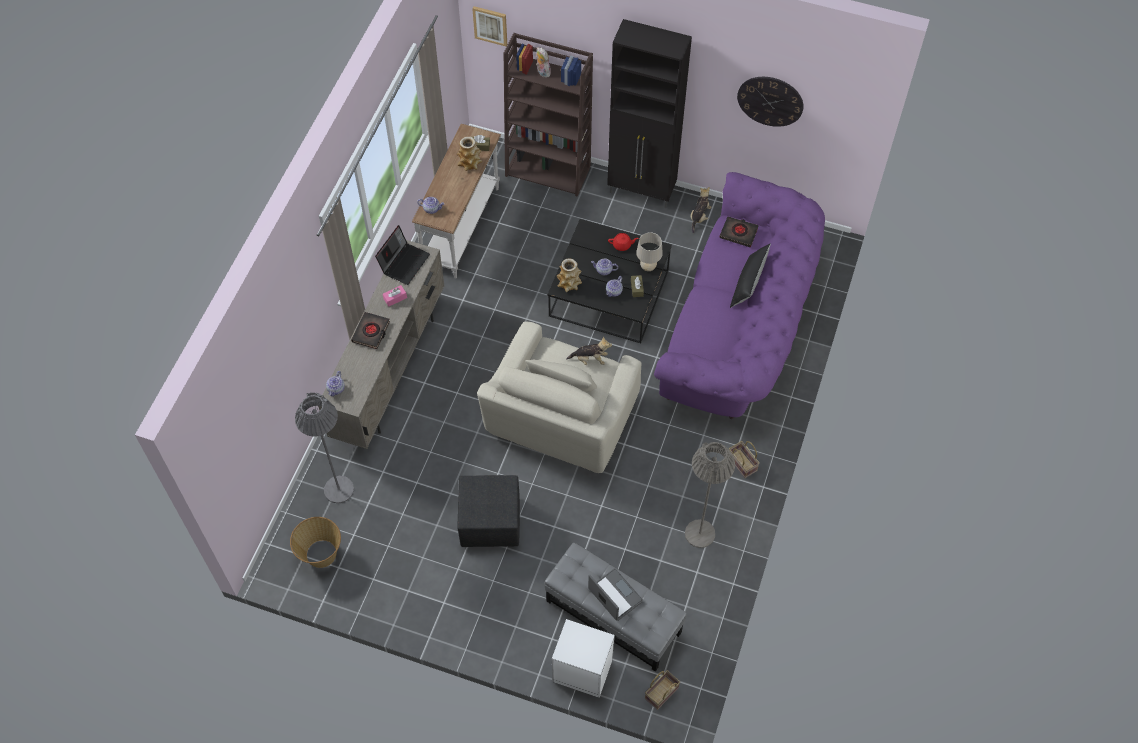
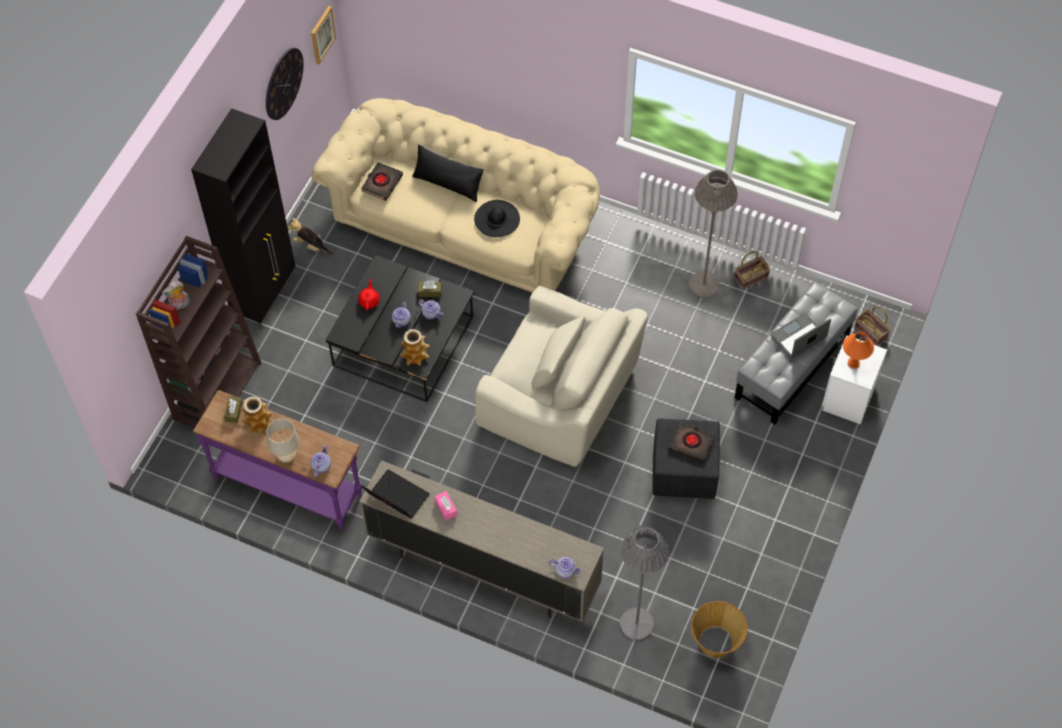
camera: 85 degrees left, 0 degrees up
black book [351,312,390,349] -> black book moved to [668,422,715,462]
white console table [412,124,501,279] -> purple console table [193,390,362,531]
picture [472,6,507,46] -> picture moved to [311,6,336,64]
plush toy [566,336,612,365] -> none
beige table lamp [636,232,663,271] -> beige table lamp moved to [267,419,300,462]
purple sofa [654,172,825,419] -> beige sofa [311,98,600,293]
basket [729,441,760,478] -> basket moved to [734,251,770,290]
none -> black hat [474,200,520,237]
none -> orange table lamp [843,332,874,369]

